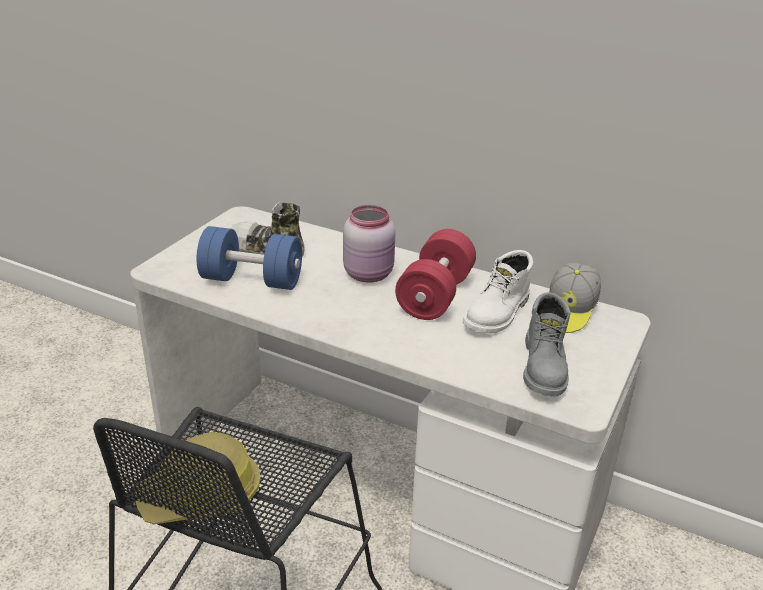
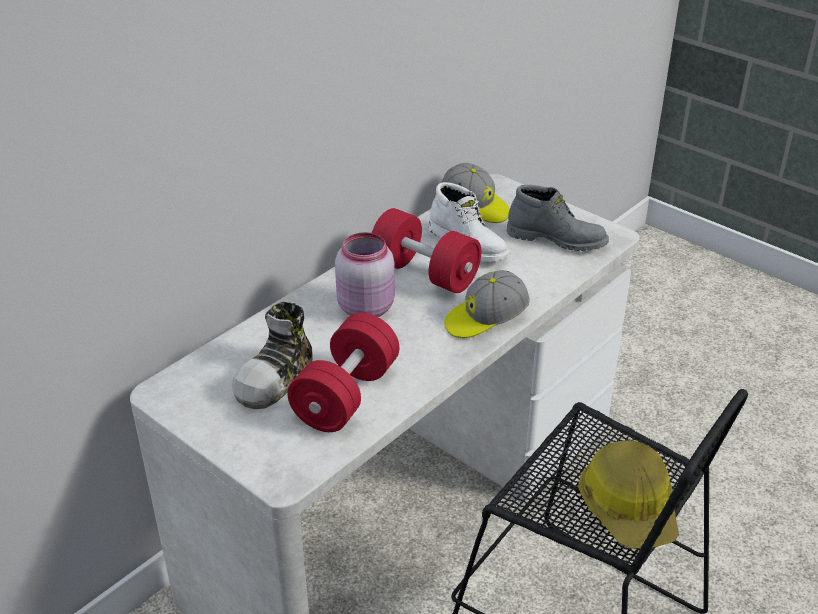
camera: 75 degrees left, 5 degrees up
blue dumbbell [196,226,302,290] -> red dumbbell [287,313,399,432]
none -> cap [444,270,530,338]

